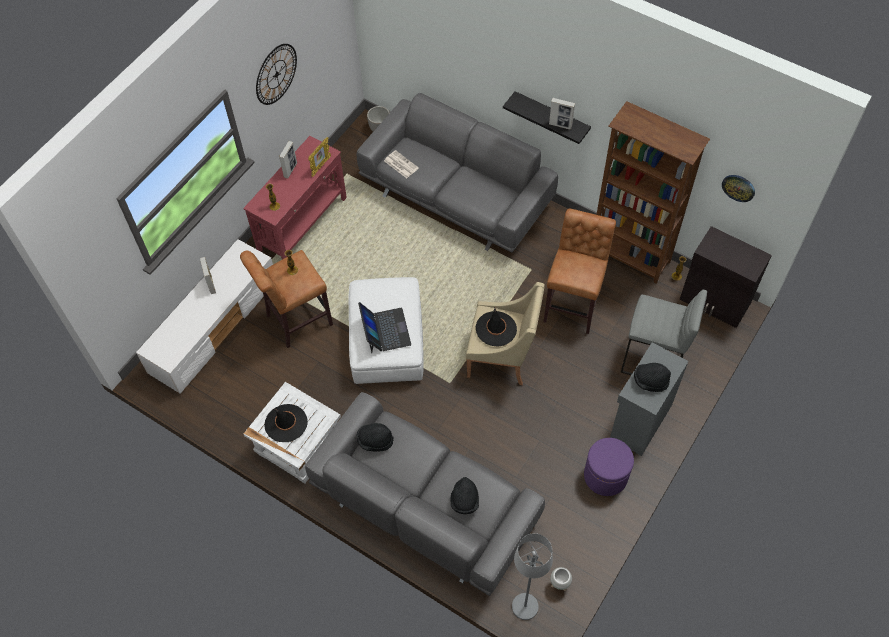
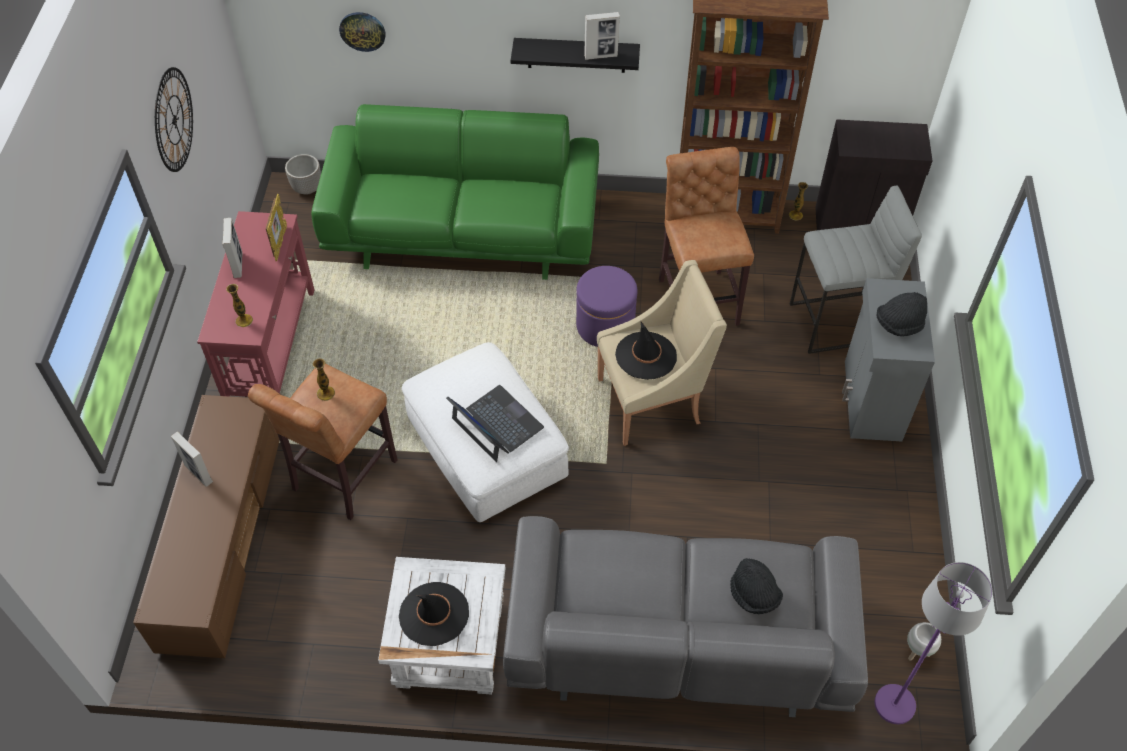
camera: 30 degrees left, 5 degrees down
white tv stand [136,239,273,394] -> brown tv stand [133,395,280,658]
grey sofa [357,93,558,253] -> green sofa [311,104,599,280]
black hat [357,423,394,452] -> none
newspaper [384,150,419,178] -> none
grey floor lamp [512,533,553,620] -> purple floor lamp [874,562,993,724]
purple ottoman [584,438,634,496] -> purple ottoman moved to [576,266,637,347]
wall clock [722,175,755,202] -> wall clock moved to [339,12,386,52]

